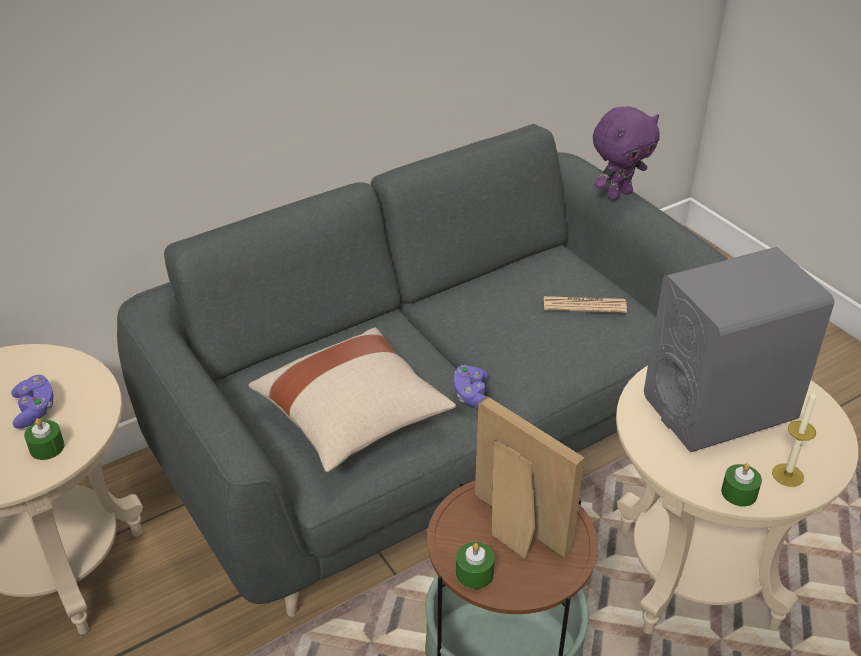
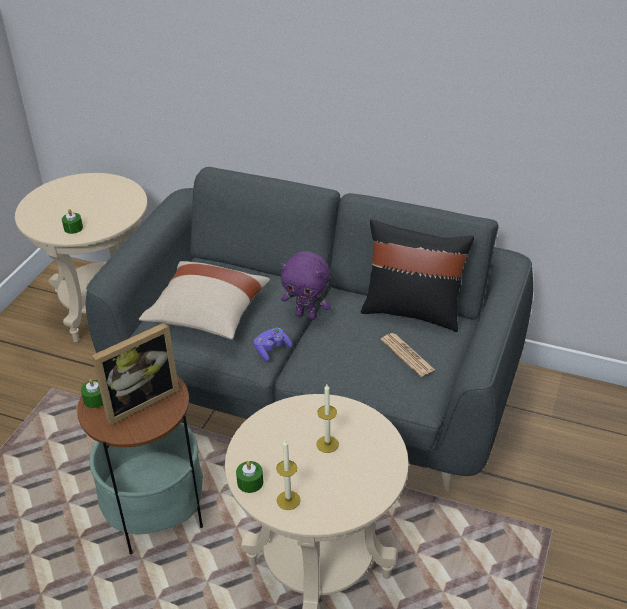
camera: 55 degrees right, 0 degrees up
purple game controller [11,375,53,429] -> none
picture frame [475,396,585,559] -> picture frame turned 45 degrees clockwise [92,322,179,425]
purple plush toy [593,106,660,200] -> purple plush toy moved to [280,251,331,320]
grey speaker [644,247,834,452] -> candle [316,384,339,453]
none -> black pillow [361,219,474,332]

